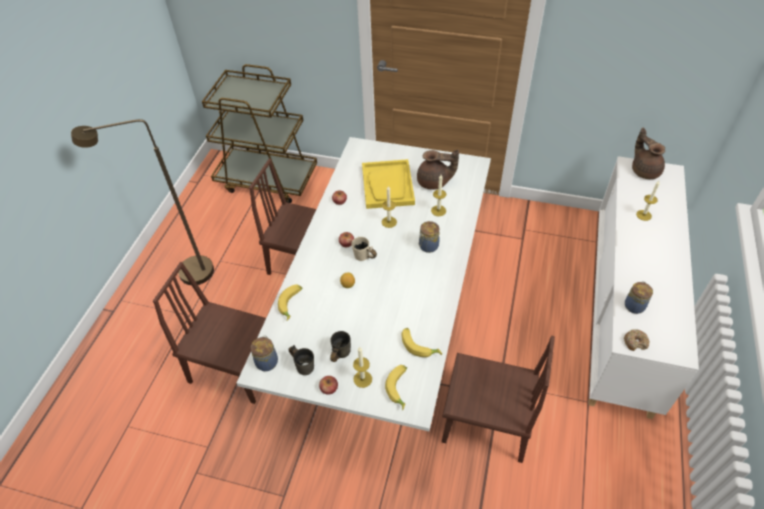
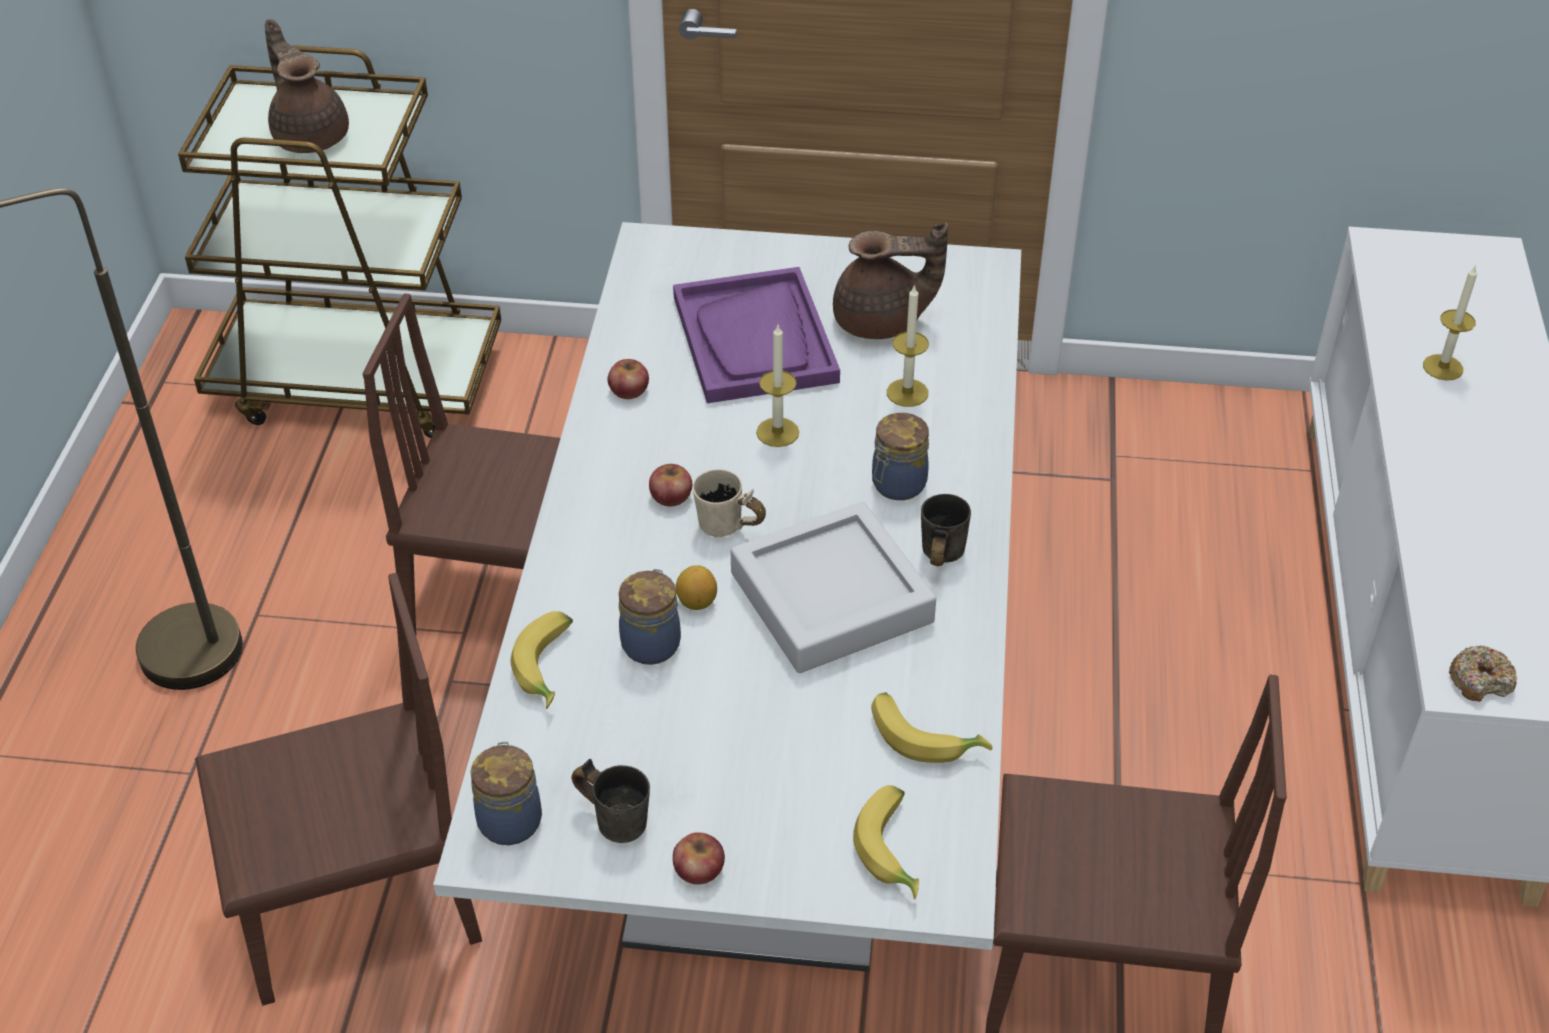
camera: 10 degrees left, 5 degrees down
brown chair [153,262,266,404] -> brown chair turned 150 degrees clockwise [195,573,482,1006]
grey mug [330,331,351,362] -> grey mug moved to [921,494,971,566]
candle [353,347,372,388] -> none
yellow tray [362,159,415,209] -> purple tray [673,267,840,403]
jar [625,281,653,314] -> jar moved to [619,569,681,665]
brown teapot [632,128,665,179] -> brown teapot moved to [265,19,349,153]
none -> grey tray [731,502,936,673]

